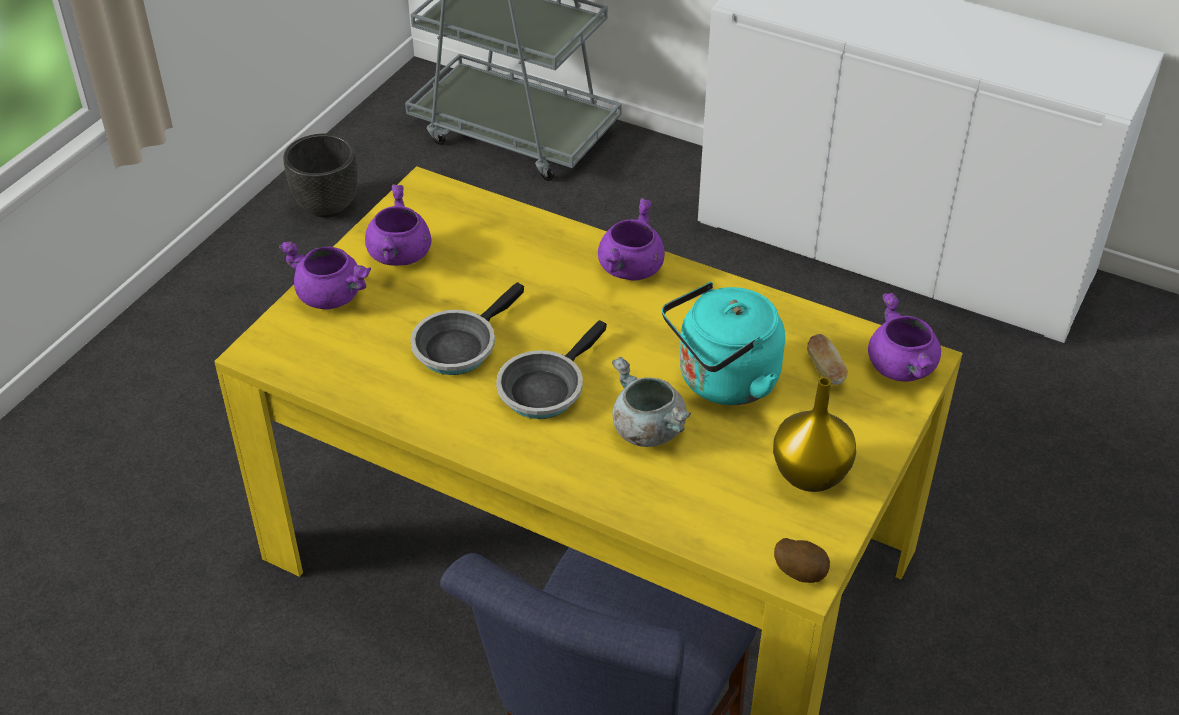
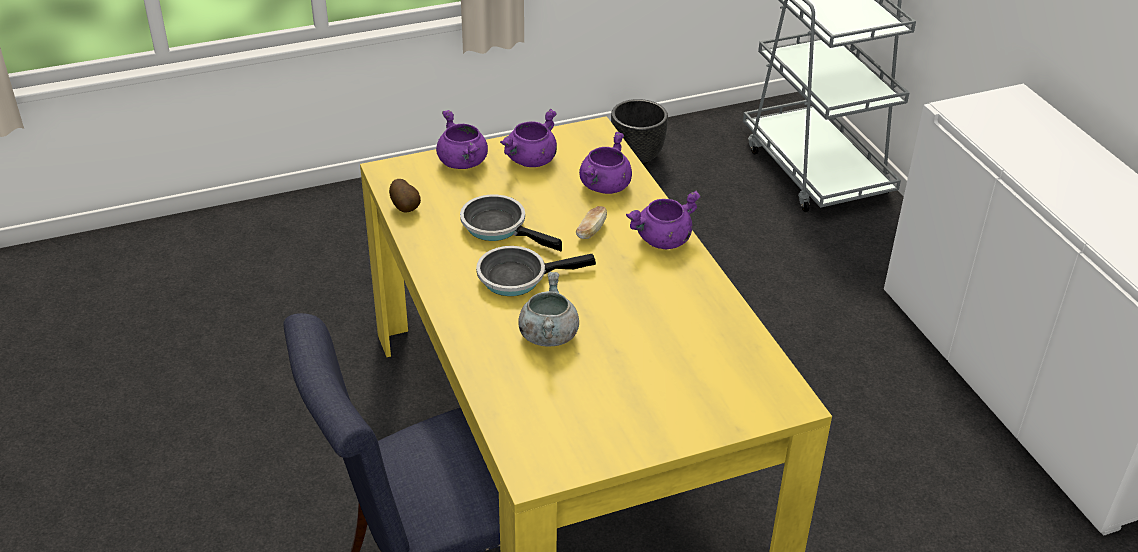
camera: 40 degrees right, 5 degrees down
frying pan [410,282,524,375] -> frying pan turned 45 degrees clockwise [460,195,562,251]
turquoise kettle [662,282,785,405] -> none
yellow vase [773,377,856,492] -> none
potato [774,538,830,583] -> potato moved to [389,179,421,212]
bread [807,334,848,385] -> bread moved to [576,206,607,239]
purple cooking pot [868,293,941,382] -> purple cooking pot moved to [579,131,632,194]

